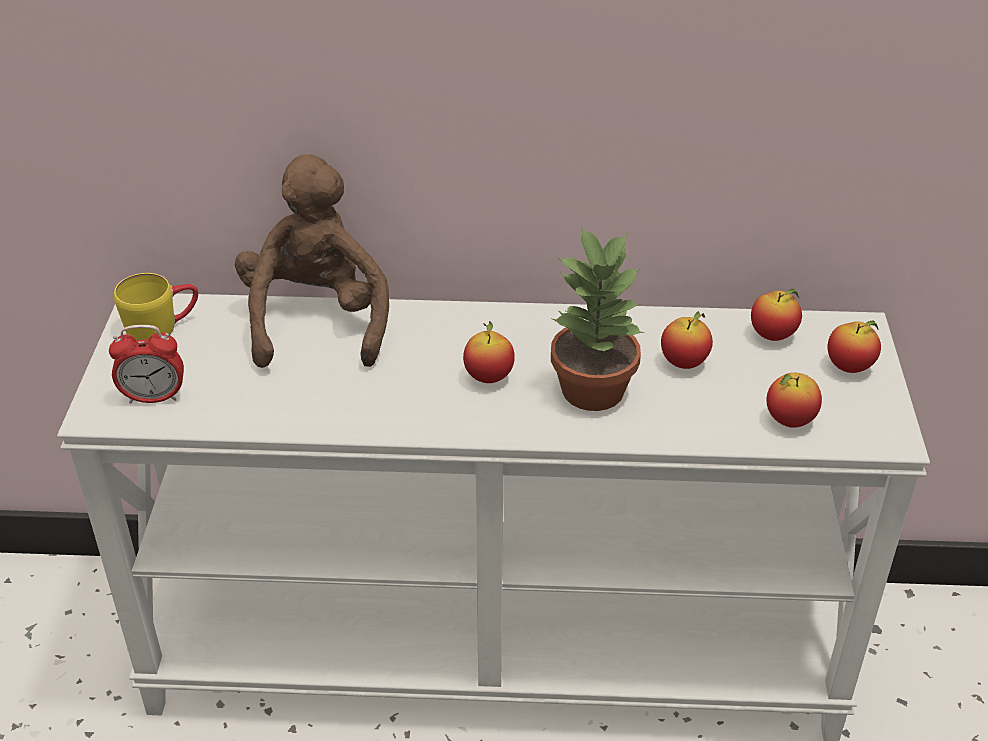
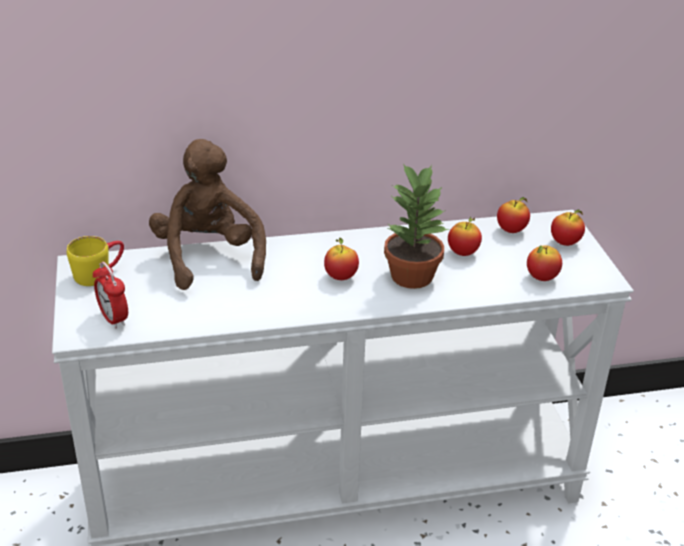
camera: 15 degrees left, 5 degrees down
alarm clock [109,325,184,404] -> alarm clock turned 75 degrees clockwise [93,262,128,329]

